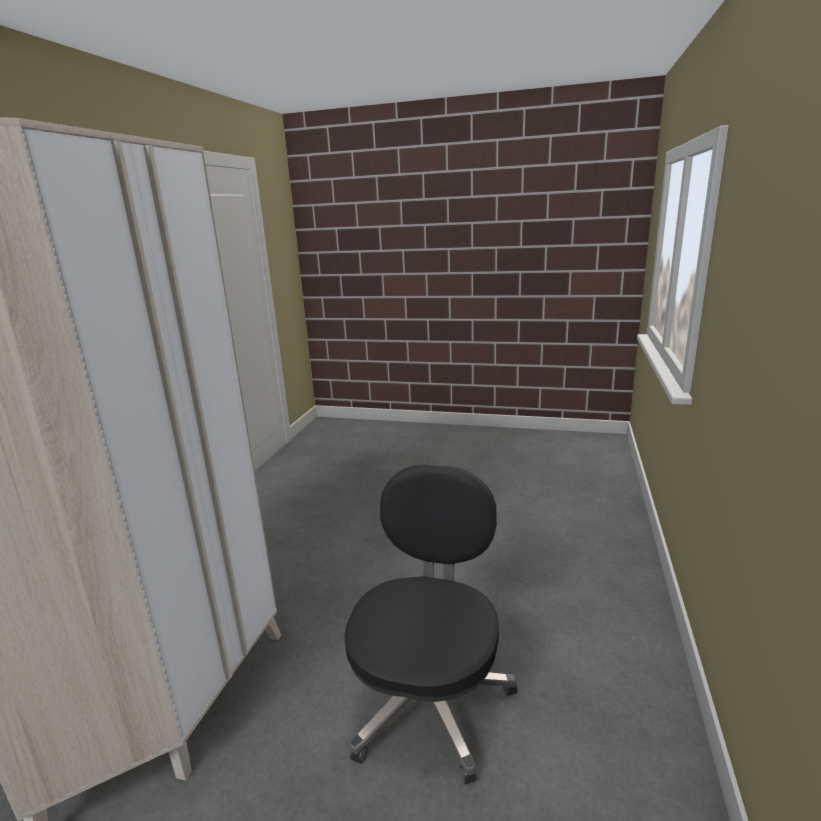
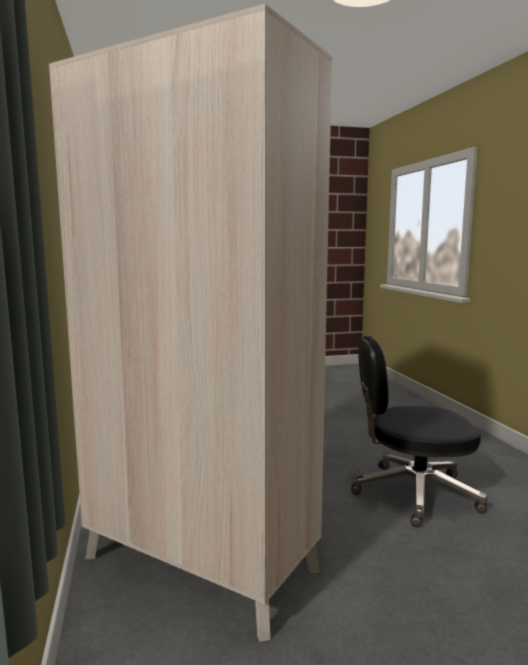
camera: 30 degrees left, 10 degrees down
black office chair [344,465,518,784] -> black office chair turned 75 degrees counterclockwise [351,336,488,527]

